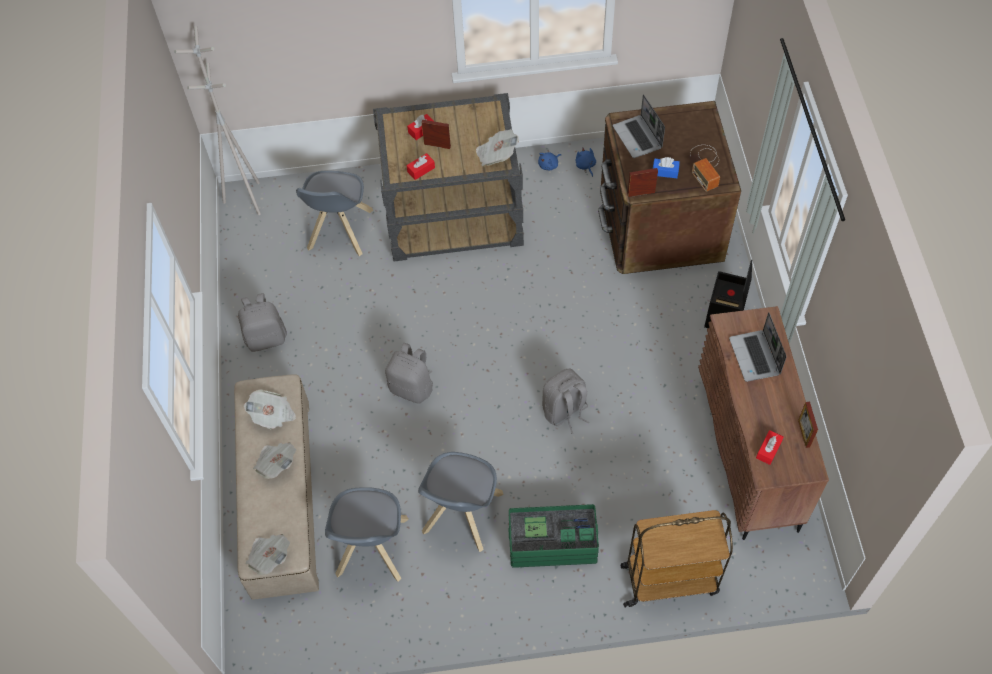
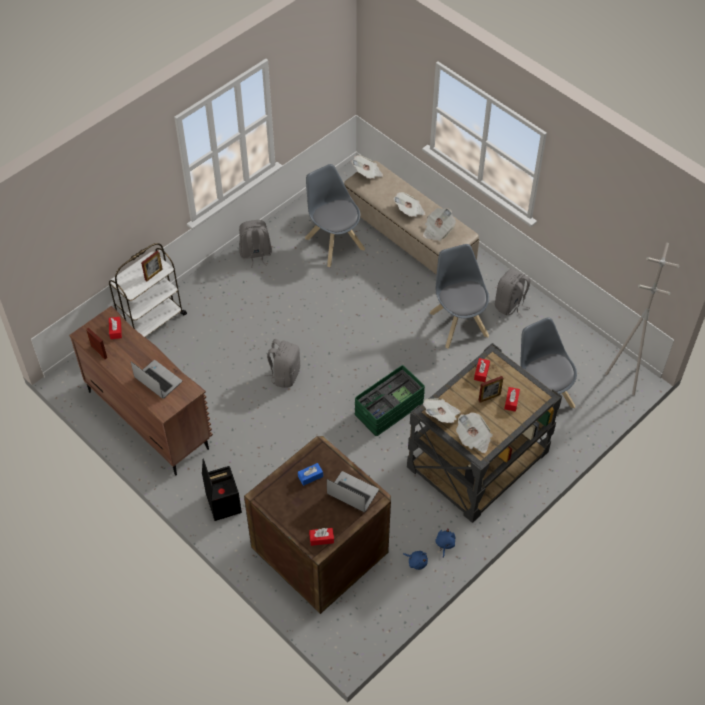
camera: 140 degrees right, 5 degrees down
grey backpack [385,343,433,404] -> grey backpack moved to [239,220,272,268]
grey chair [418,452,504,552] -> grey chair moved to [430,244,489,348]
green storage box [508,504,599,568] -> green storage box moved to [355,365,425,436]
brown cart [621,510,733,607] -> white cart [109,243,187,337]
picture frame [628,168,658,197] -> picture frame moved to [141,251,163,281]
radio [690,145,720,192] -> none
none -> red tissue box [309,528,334,546]
none -> newspaper [456,413,493,453]

